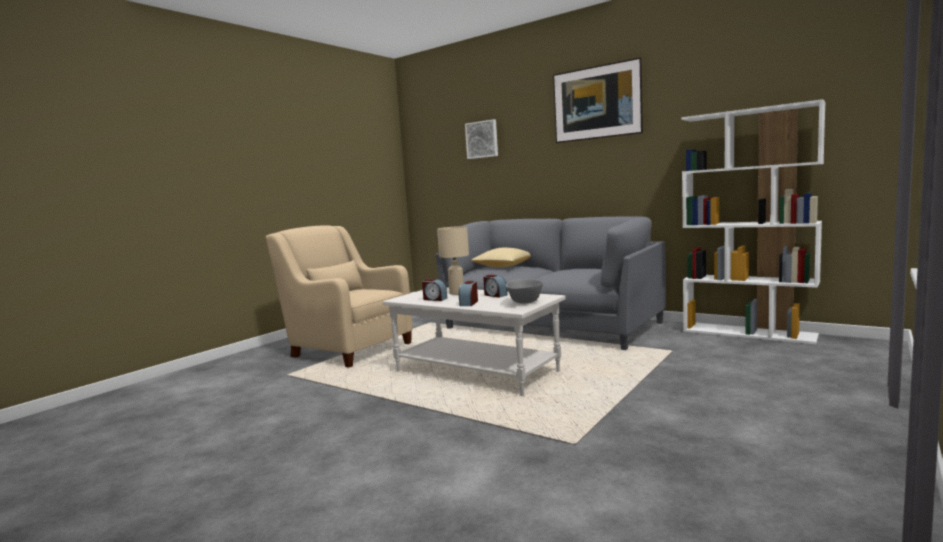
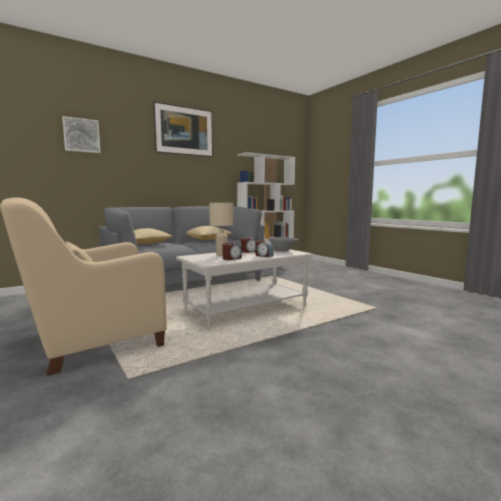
camera: 70 degrees left, 0 degrees up
none -> pillow [186,226,232,240]

